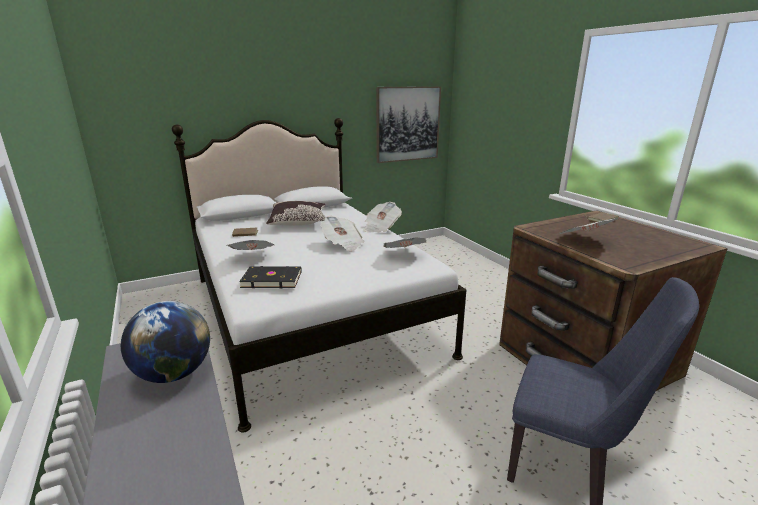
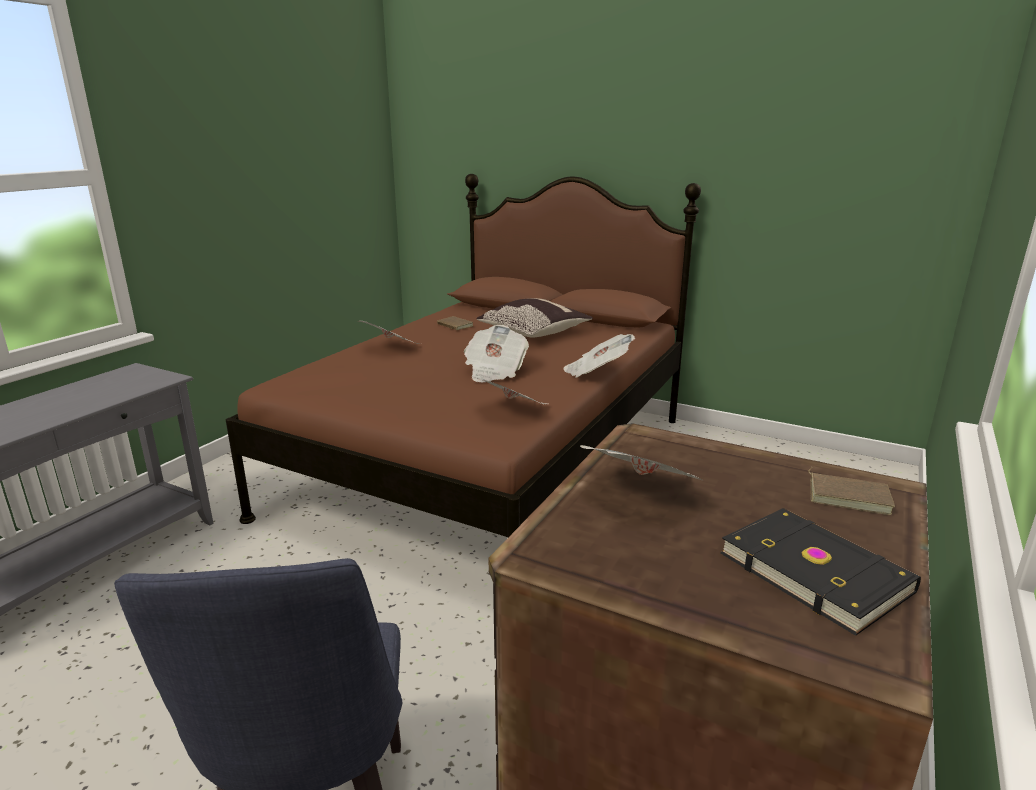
camera: 55 degrees right, 0 degrees up
globe [121,301,210,383] -> none
white bed [172,118,466,433] -> brown bed [226,174,701,538]
black book [239,266,302,288] -> black book moved to [720,508,921,636]
picture [376,86,441,163] -> none

